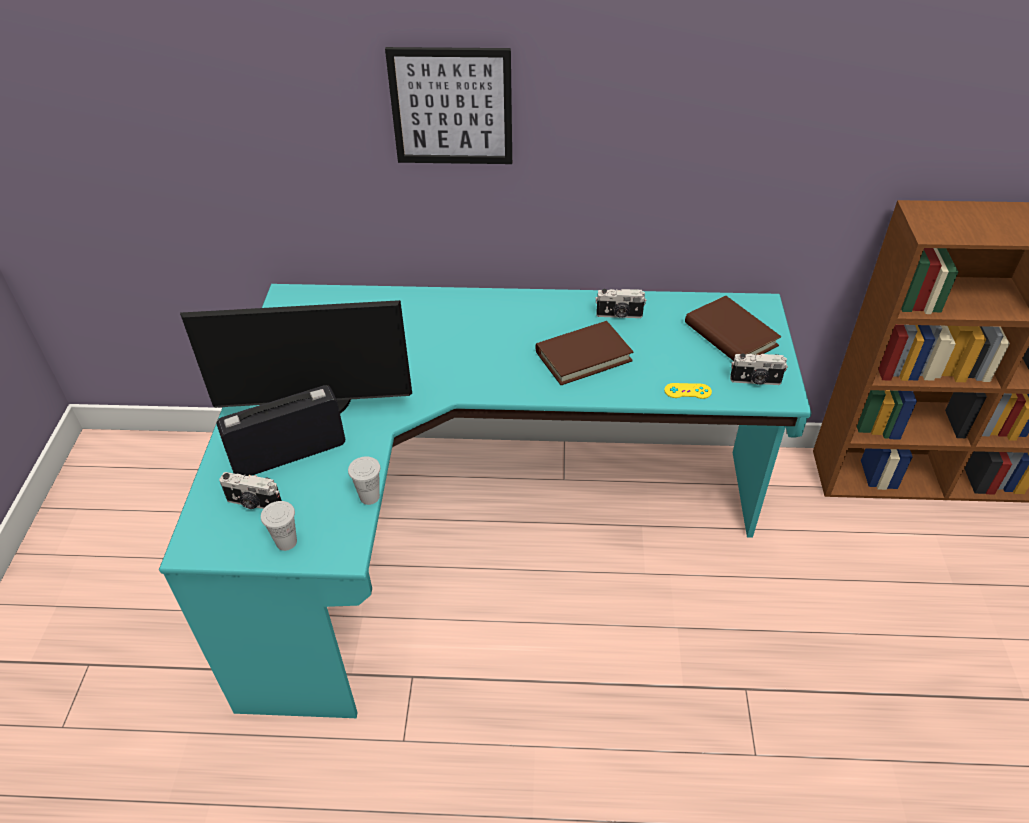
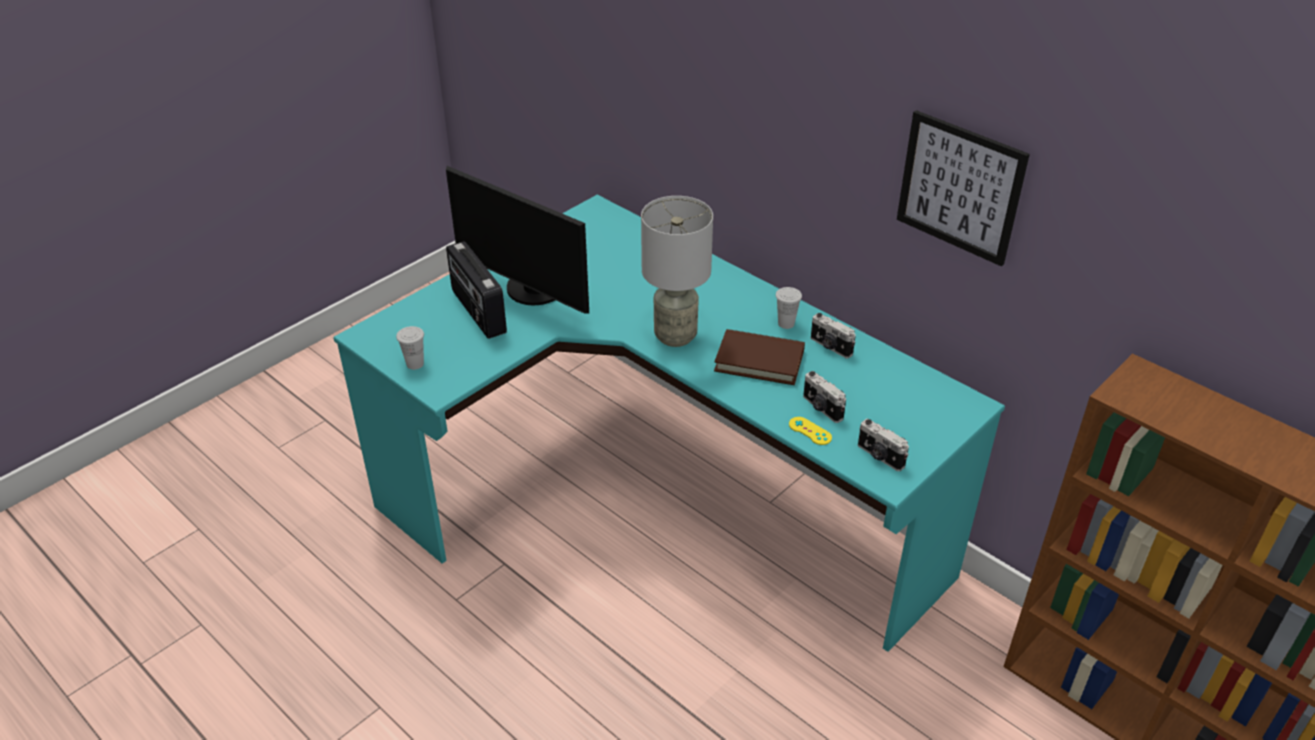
camera: 40 degrees right, 5 degrees down
radio [217,385,345,476] -> radio turned 135 degrees counterclockwise [446,241,507,339]
camera [219,472,282,509] -> camera moved to [803,371,846,423]
white cup [348,456,381,505] -> white cup moved to [776,287,802,329]
picture [385,47,512,164] -> picture moved to [897,110,1030,266]
brown book [685,296,781,361] -> none
none -> grey table lamp [641,196,713,347]

